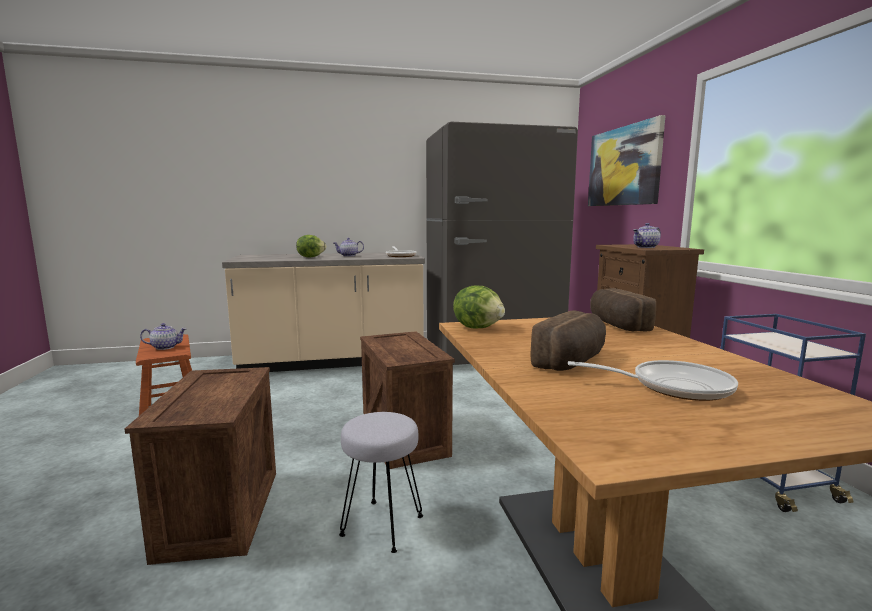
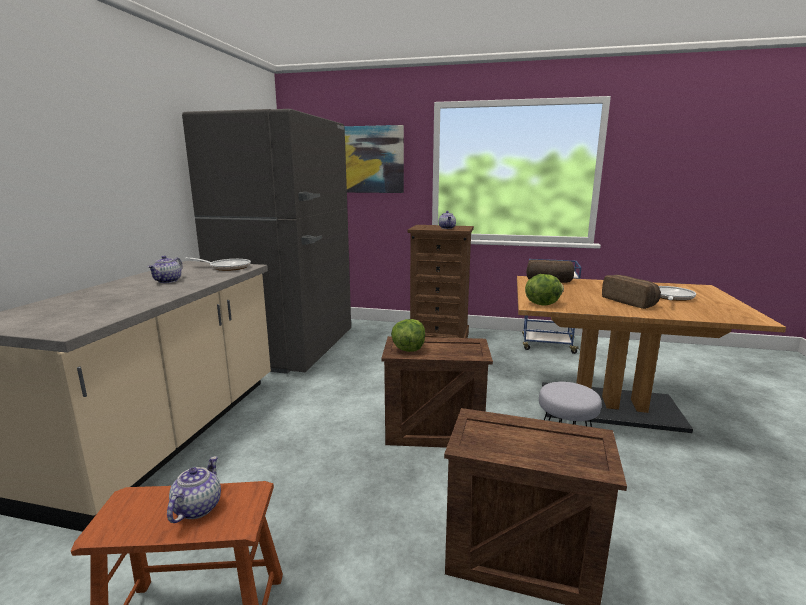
camera: 65 degrees left, 5 degrees up
lettuce [296,235,327,258] -> lettuce moved to [391,319,425,352]

